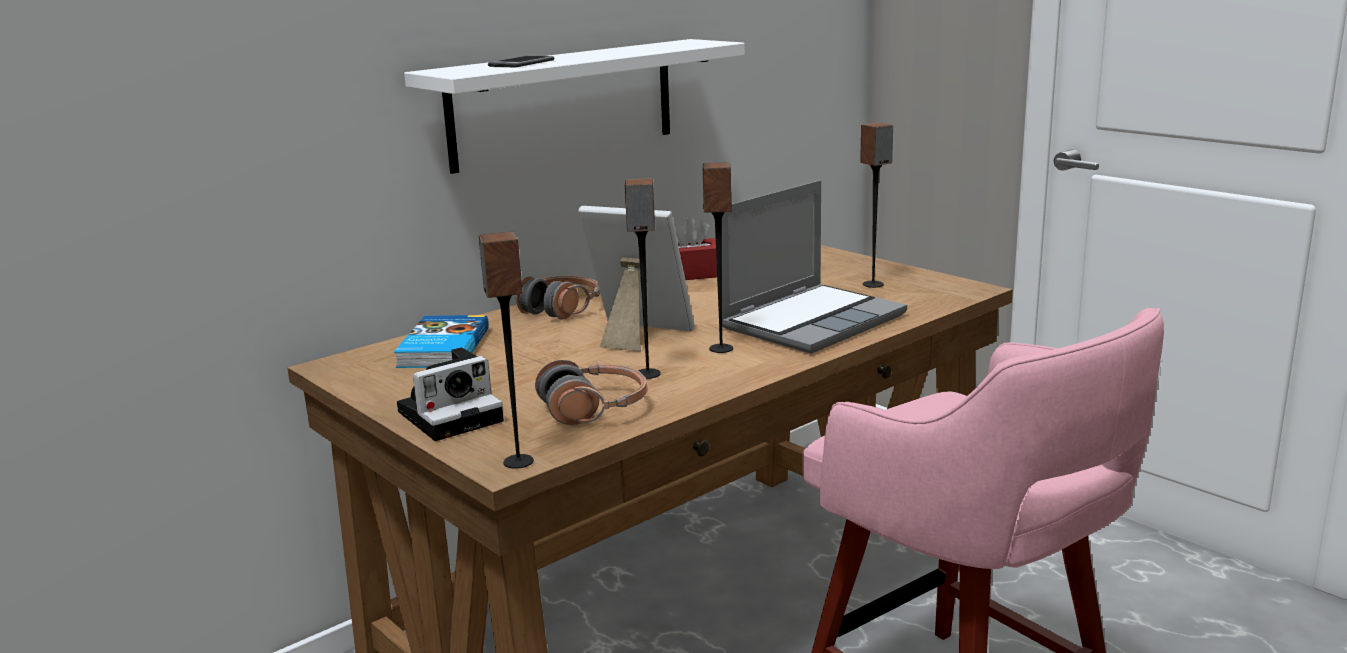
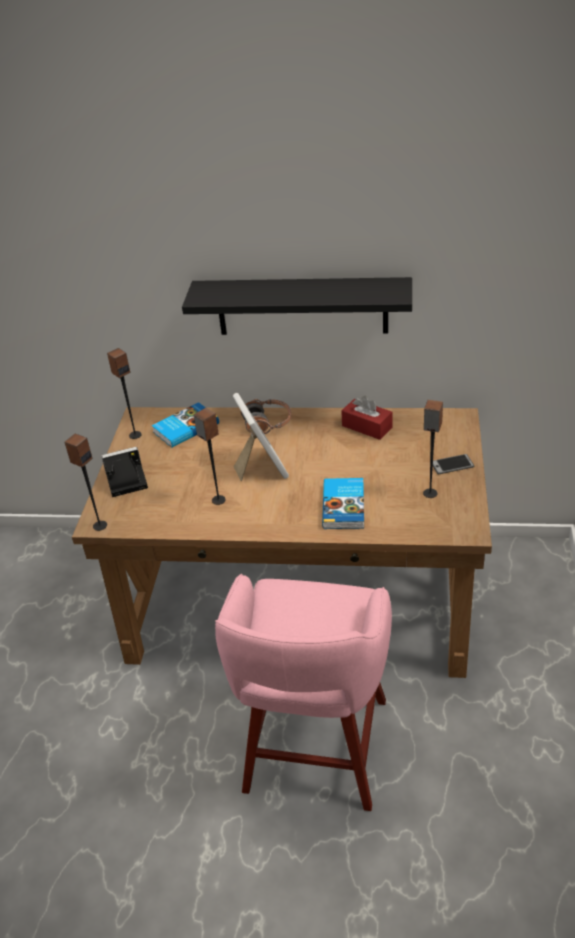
camera: 50 degrees right, 20 degrees up
camera [397,347,504,441] -> camera turned 150 degrees clockwise [101,447,148,497]
white shelf [404,39,745,174] -> black shelf [182,277,412,335]
phone [488,55,555,68] -> phone moved to [433,454,474,475]
headphones [535,360,647,425] -> none
speaker [703,162,733,353] -> speaker moved to [107,348,142,439]
laptop [722,180,907,354] -> book [322,478,364,529]

